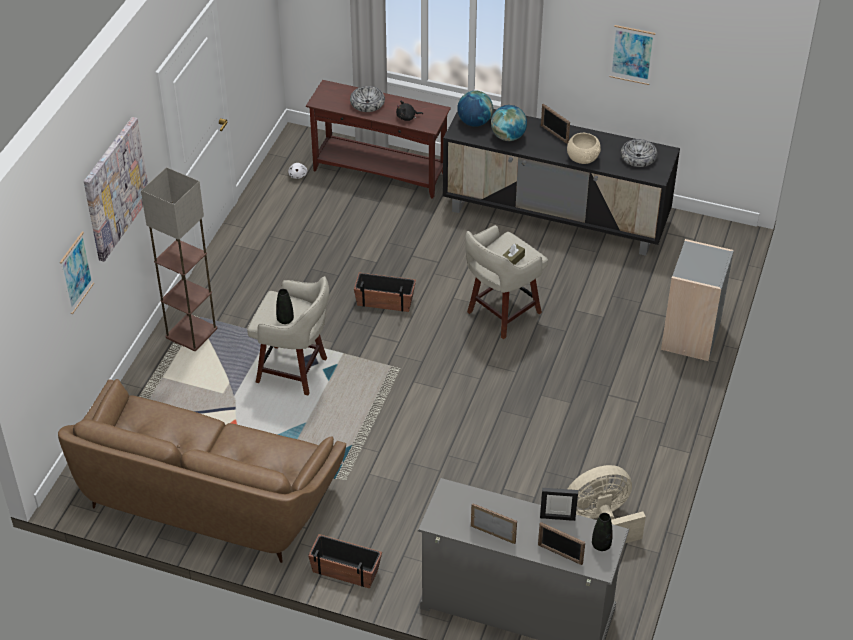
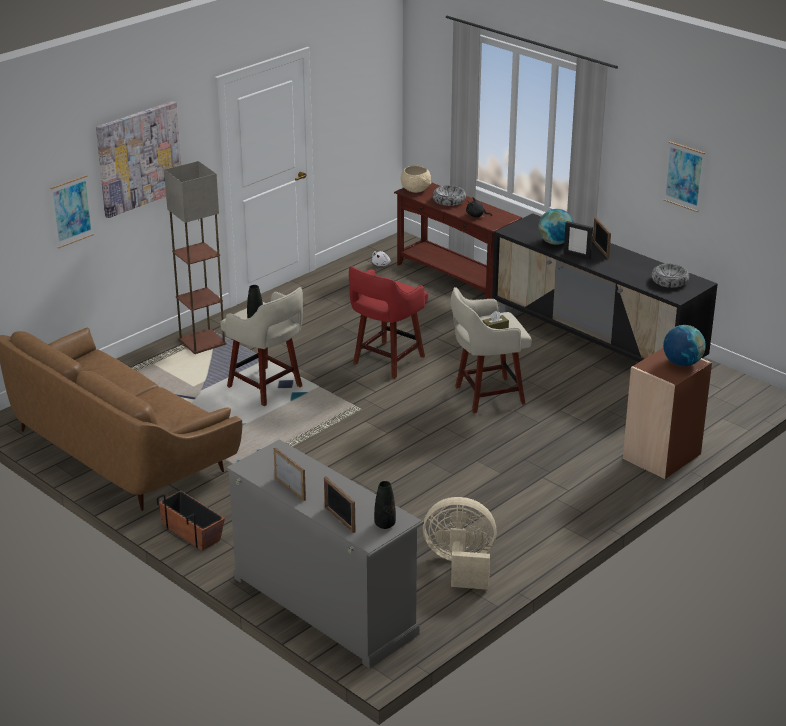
camera: 25 degrees right, 15 degrees down
planter [354,273,416,312] -> red stool [349,266,428,379]
globe [457,91,493,127] -> globe moved to [663,325,706,366]
picture frame [540,488,578,521] -> picture frame moved to [564,221,593,260]
beige bowl [567,133,601,164] -> beige bowl moved to [401,166,431,193]
grey bookcase [661,239,734,361] -> brown bookcase [623,348,712,479]

